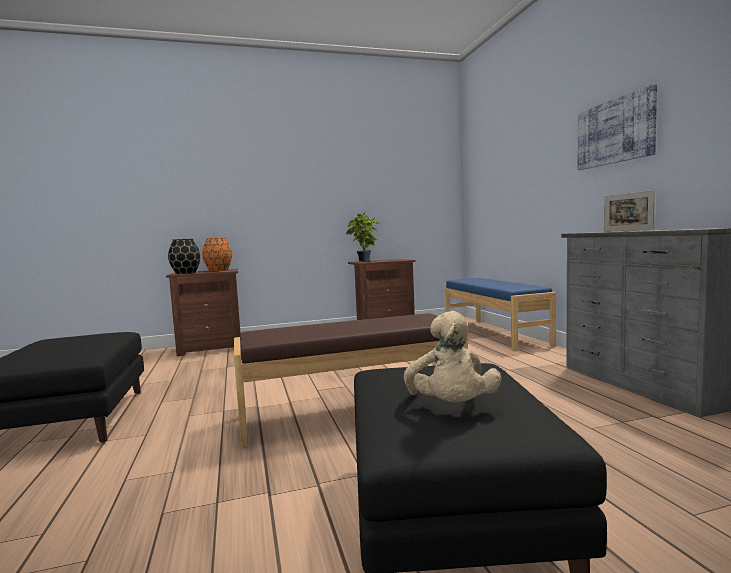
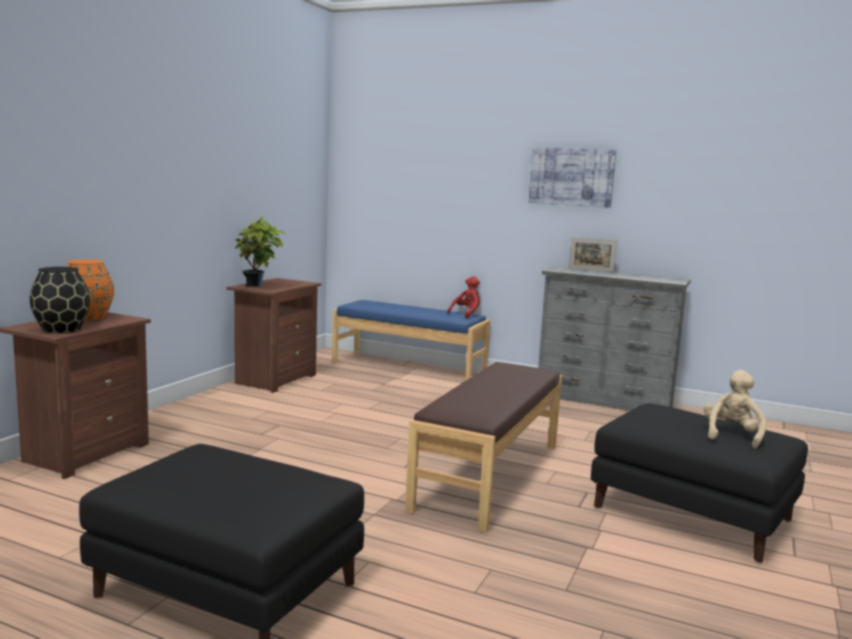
camera: 50 degrees left, 5 degrees up
beige plush toy [404,311,502,402] -> beige plush toy turned 105 degrees counterclockwise [704,370,767,449]
none -> red plush toy [447,276,480,318]

